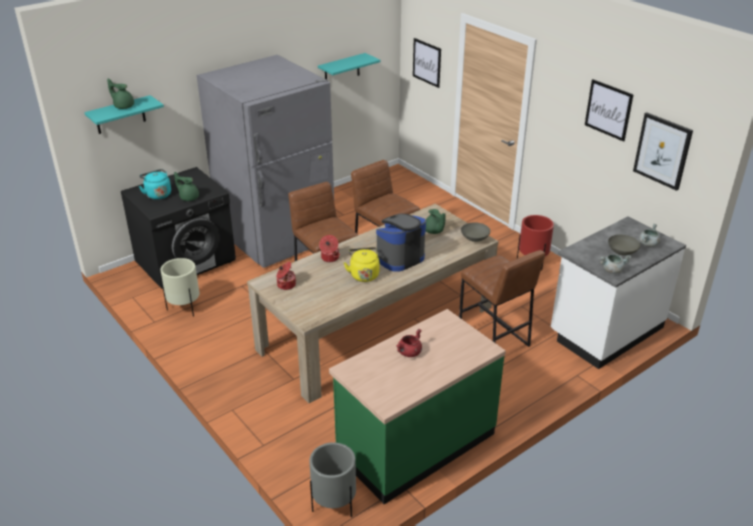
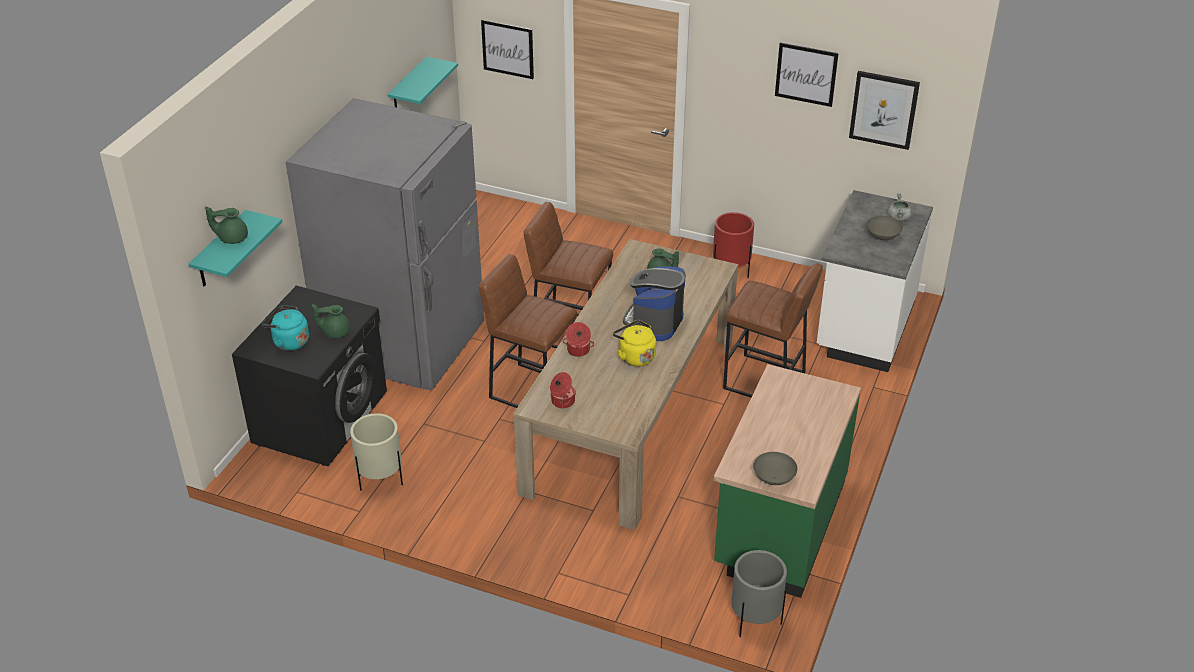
camera: 30 degrees left, 5 degrees up
red cooking pot [396,329,422,357] -> none
grey bowl [461,222,490,242] -> grey bowl moved to [753,452,797,485]
grey cooking pot [600,254,631,274] -> none

